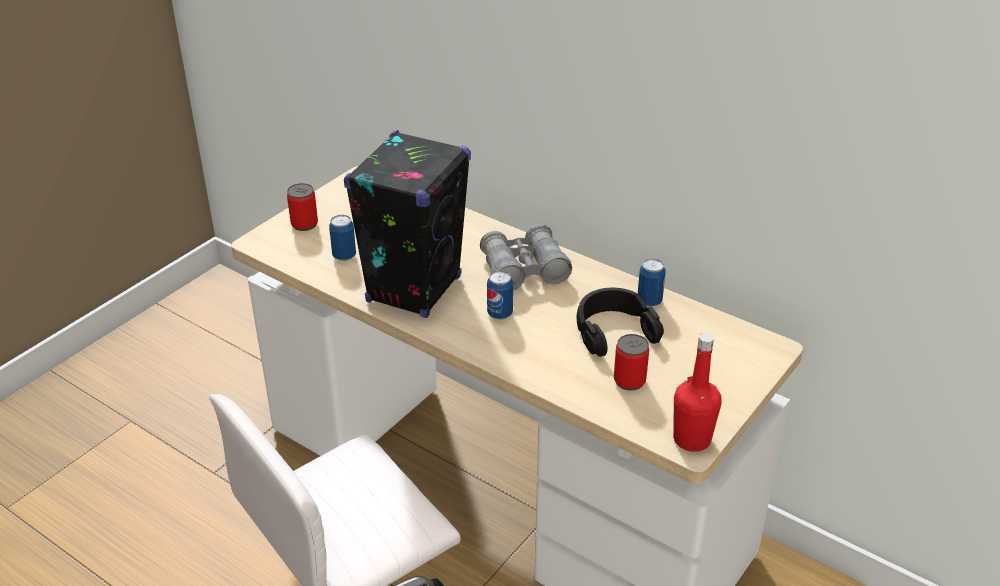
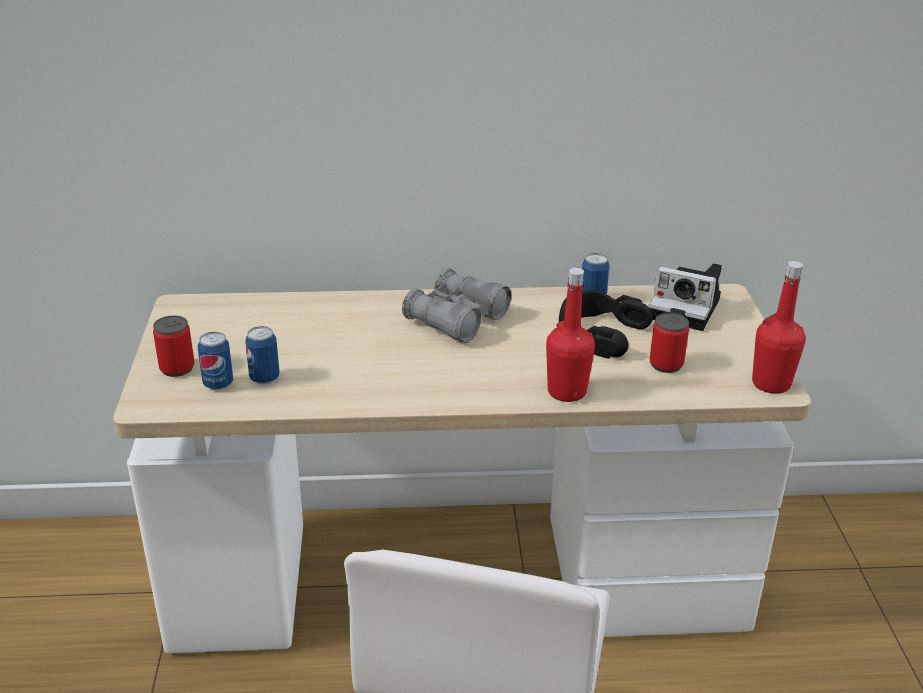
camera: 40 degrees left, 5 degrees down
black speaker [344,130,471,318] -> none
can [487,271,513,320] -> can moved to [198,332,233,390]
none -> red bottle [546,268,595,402]
none -> camera [648,263,722,331]

